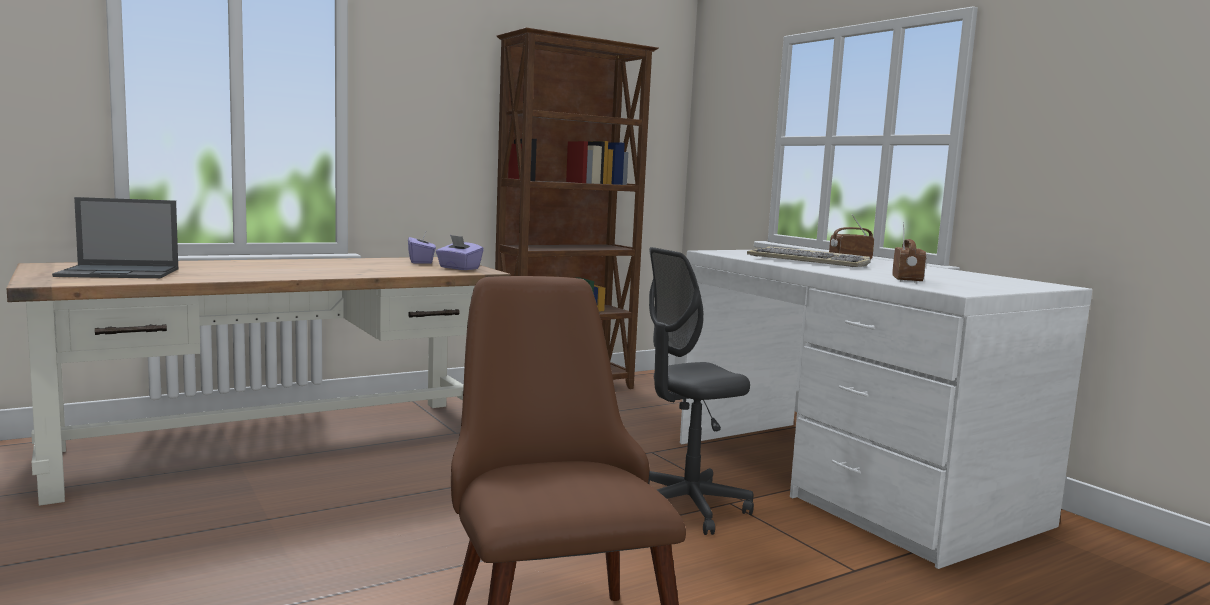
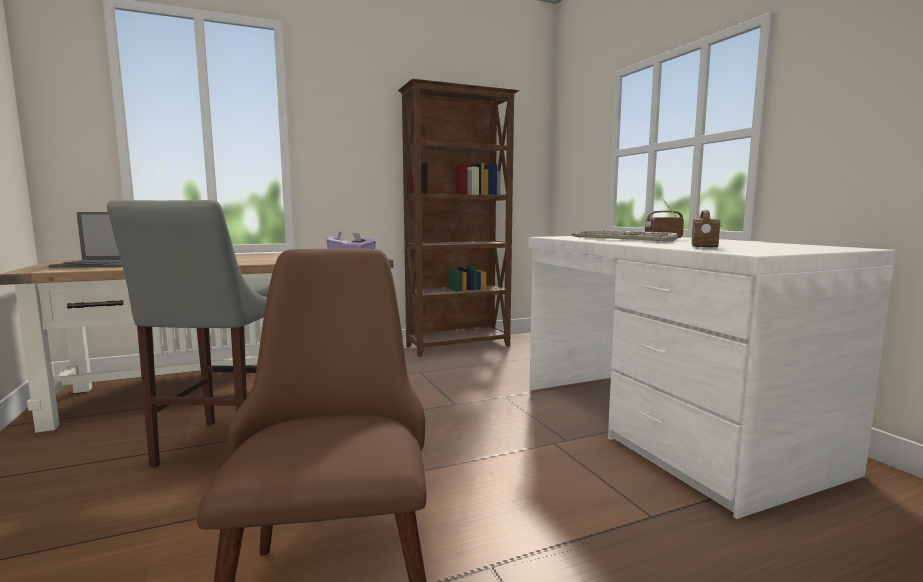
camera: 10 degrees right, 0 degrees up
grey office chair [648,247,754,535] -> none
none -> grey stool [107,200,271,467]

